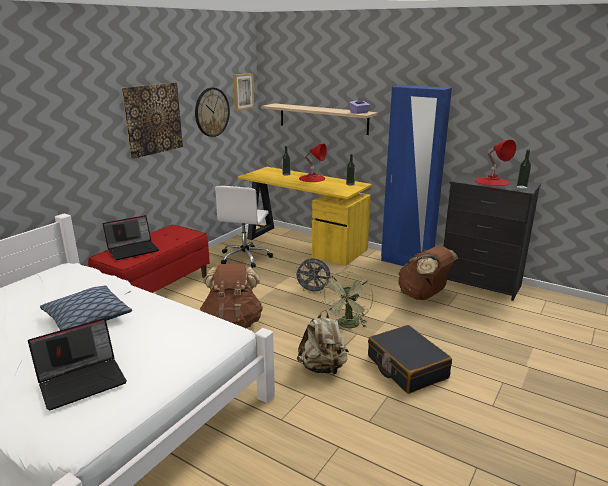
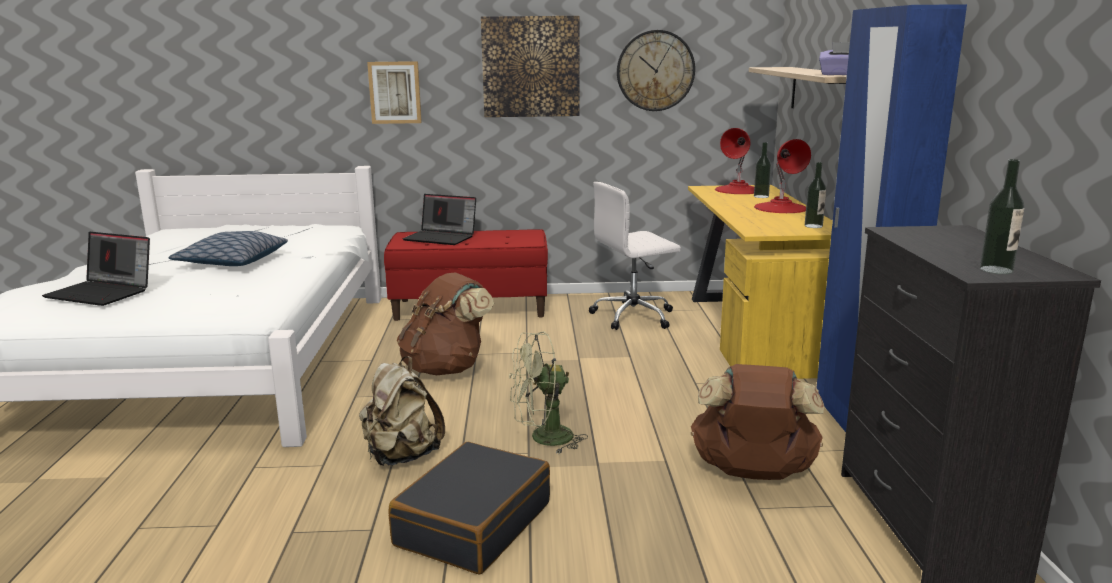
camera: 55 degrees right, 5 degrees down
picture [233,73,254,111] -> picture moved to [367,61,422,124]
grey fan [294,258,331,294] -> none
red table lamp [475,140,516,186] -> red table lamp moved to [715,128,754,194]

